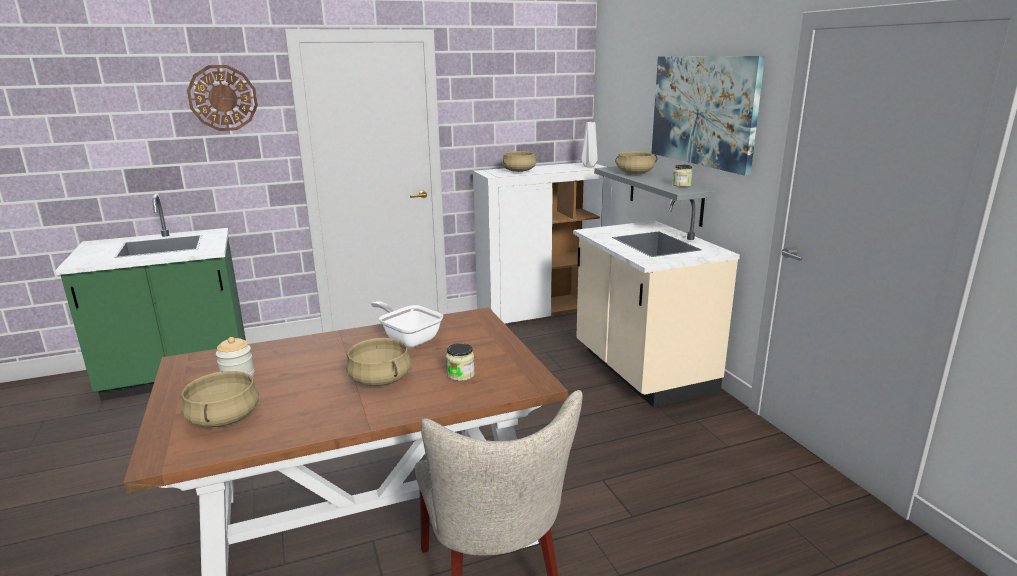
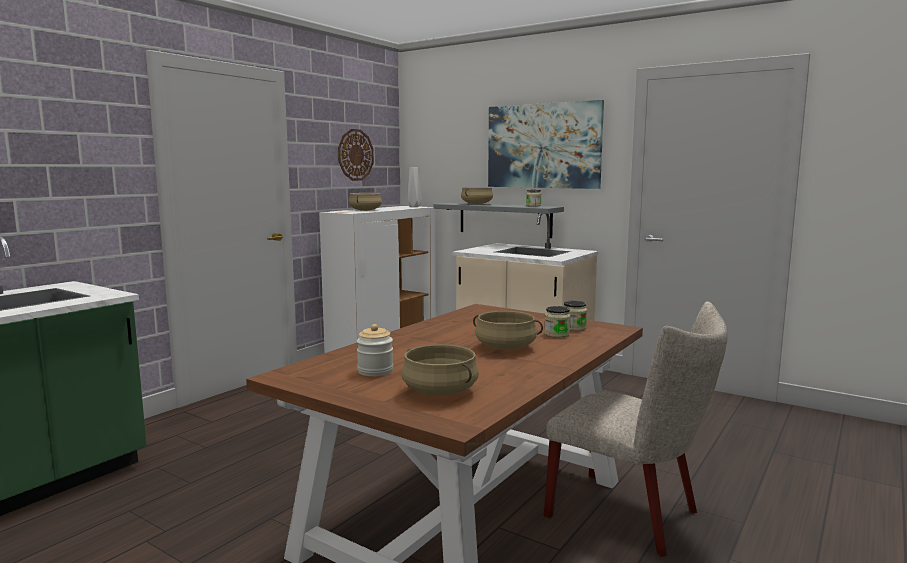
camera: 35 degrees left, 10 degrees down
wall clock [187,65,258,131] -> wall clock moved to [338,129,374,181]
frying pan [371,301,443,348] -> none
none -> jar [564,301,587,331]

